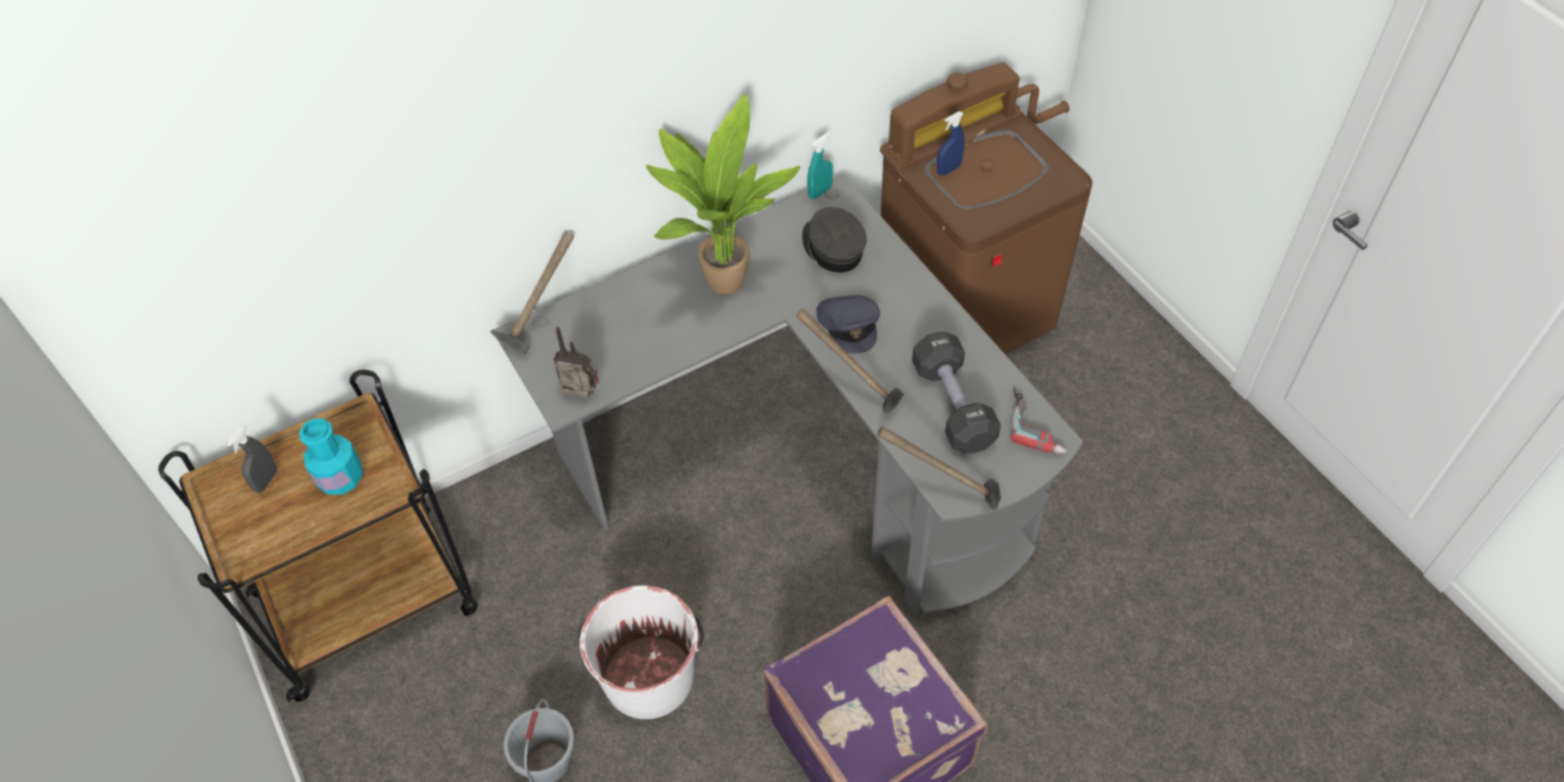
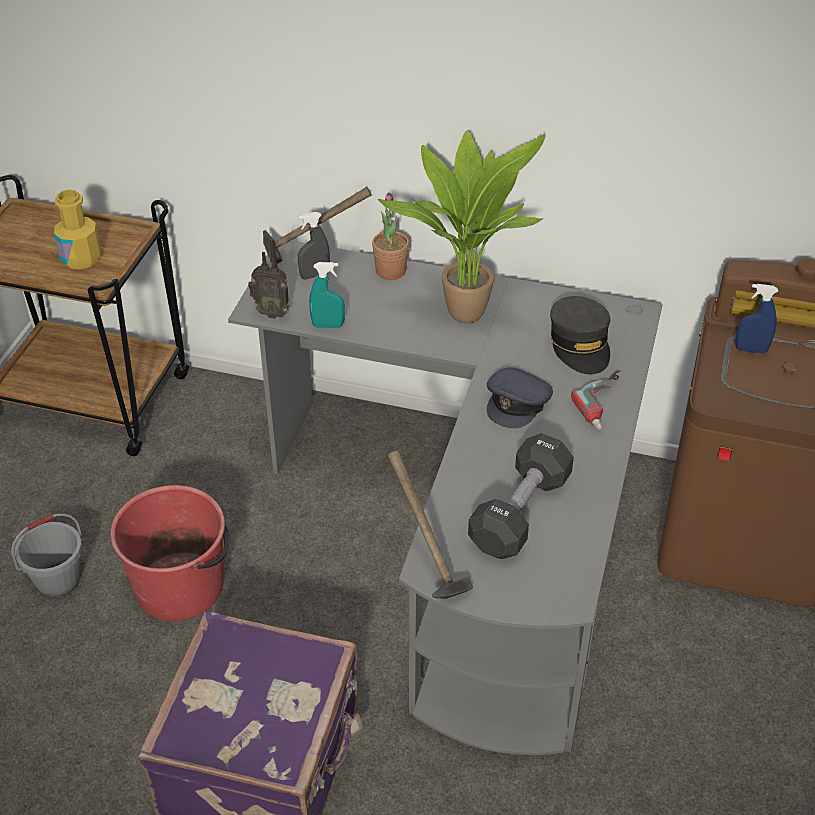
camera: 45 degrees right, 10 degrees down
grey spray bottle [227,425,277,493] -> grey spray bottle moved to [298,212,330,280]
turquoise bottle [299,418,363,495] -> yellow bottle [54,189,101,269]
radio [554,327,599,398] -> radio turned 135 degrees clockwise [248,238,290,319]
white bucket [578,585,704,719] -> red bucket [110,485,230,621]
hammer [796,309,904,414] -> none
grey cap [802,207,867,273] -> grey cap turned 150 degrees clockwise [550,296,611,374]
turquoise spray bottle [807,132,833,199] -> turquoise spray bottle moved to [309,262,345,328]
power drill [1010,387,1066,454] -> power drill moved to [571,371,620,430]
none -> potted plant [372,192,409,280]

